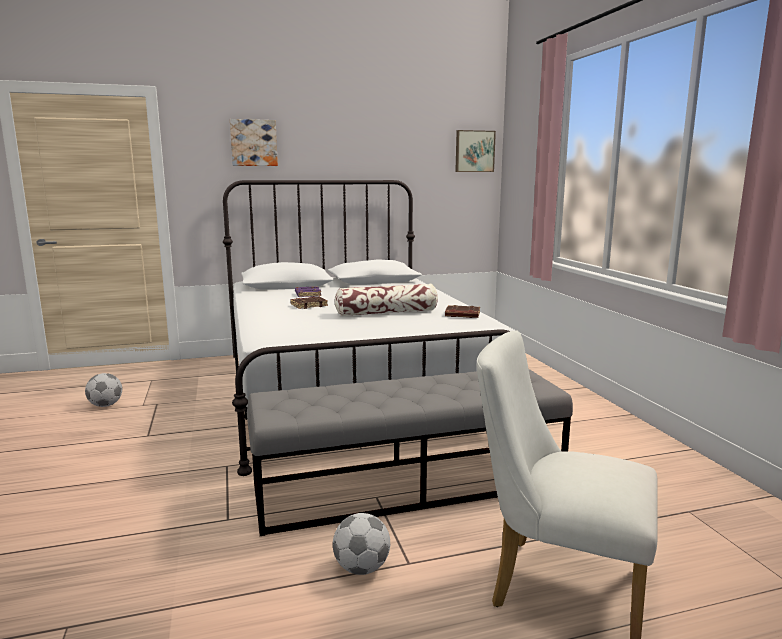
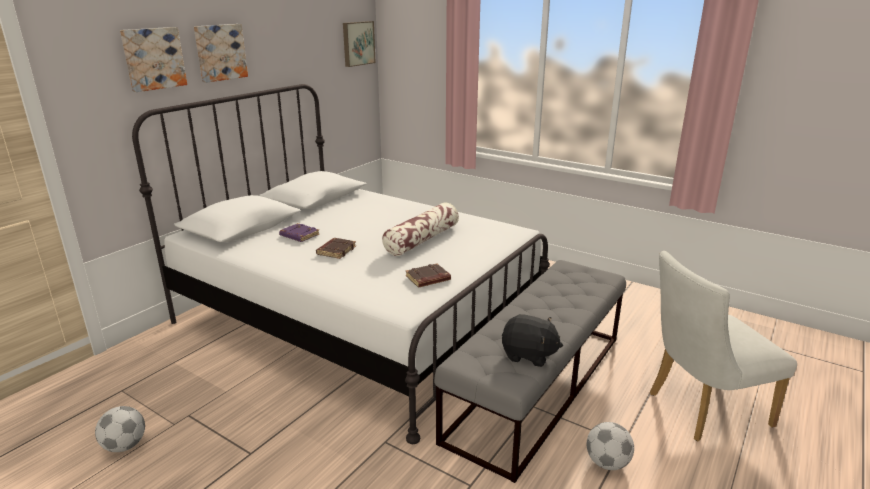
camera: 40 degrees left, 10 degrees up
brown book [445,305,480,318] -> brown book moved to [406,263,451,288]
none -> picture [194,24,248,83]
none -> black plush toy [502,314,563,367]

